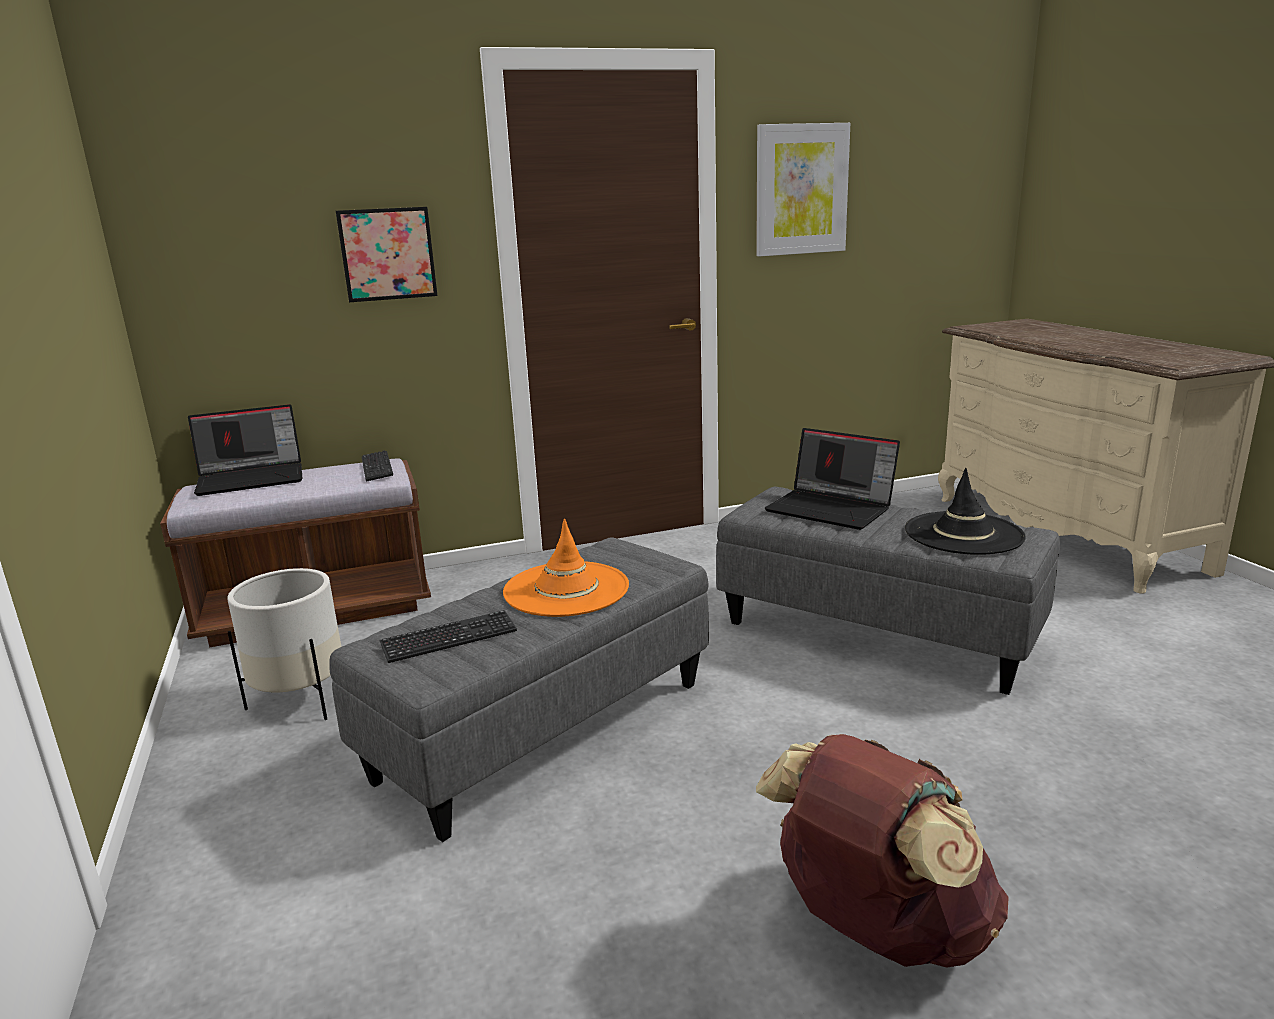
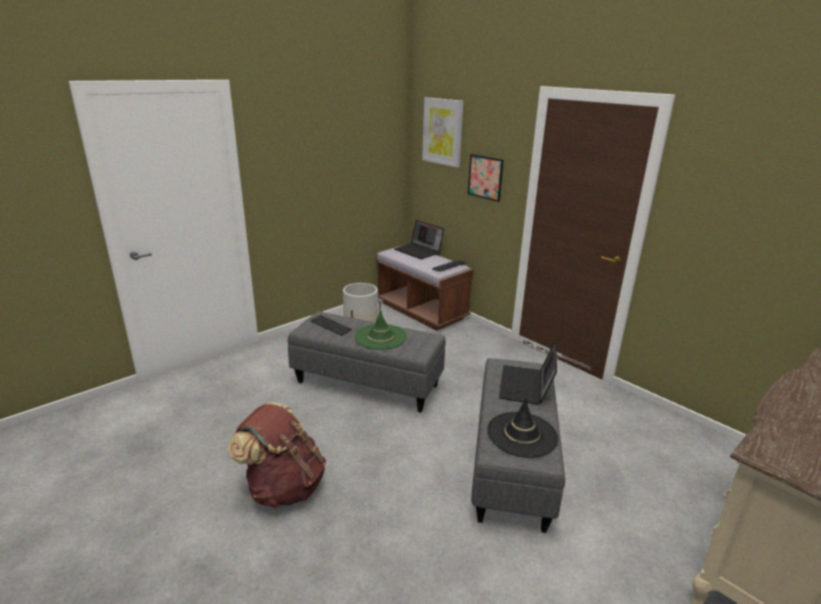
camera: 65 degrees right, 5 degrees up
orange hat [503,519,629,617] -> green hat [354,309,407,350]
picture [756,123,850,257] -> picture moved to [422,97,464,168]

